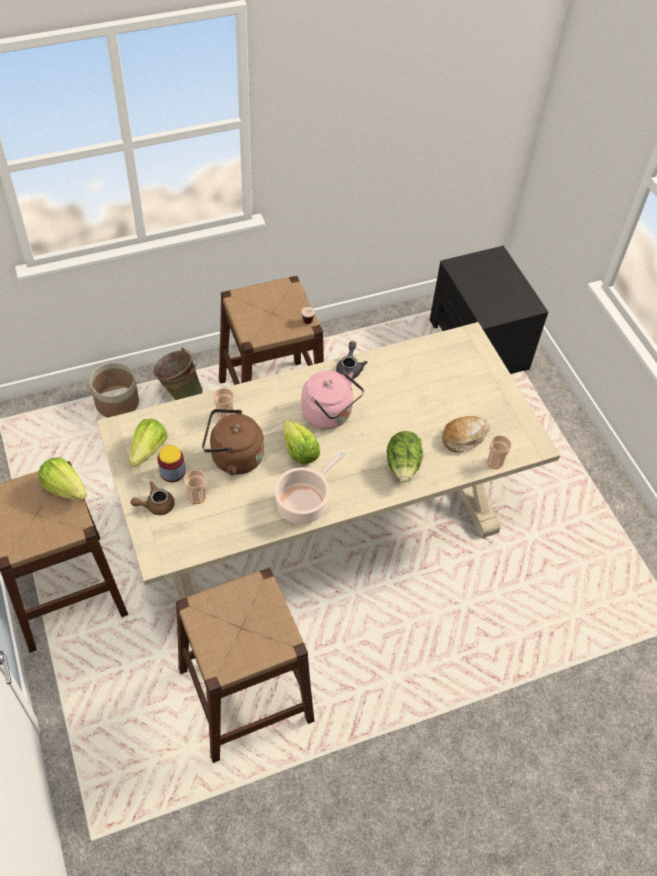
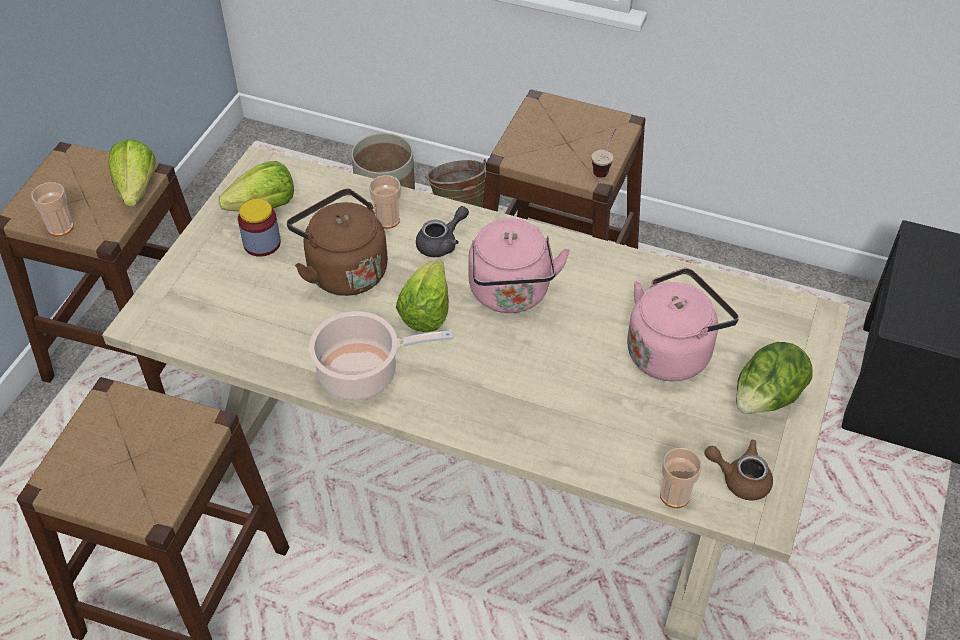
camera: 45 degrees right, 5 degrees down
brown teapot [131,482,175,515] -> brown teapot moved to [704,440,773,501]
cup [184,470,206,504] -> cup moved to [31,182,74,237]
grey teapot [336,341,368,379] -> grey teapot moved to [416,206,469,257]
lettuce [387,431,423,483] -> lettuce moved to [736,342,813,414]
bread [442,416,490,453] -> none
none -> pink kettle [627,268,739,381]

